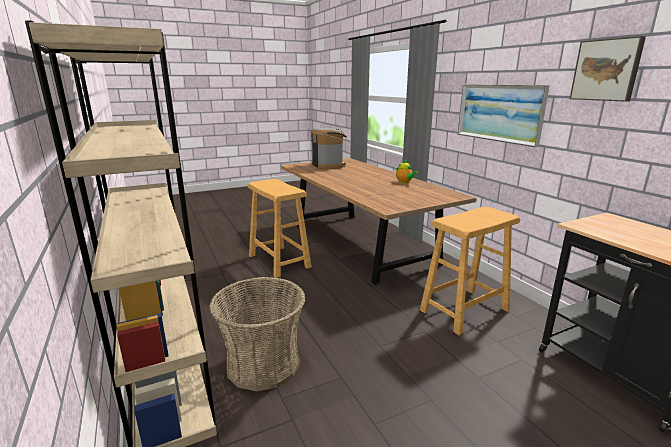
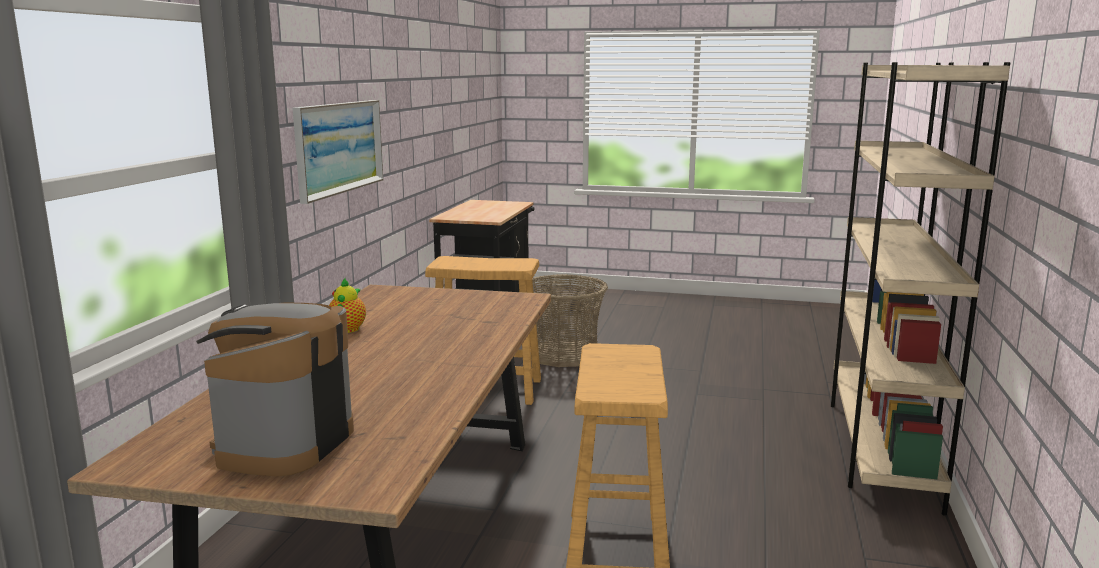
camera: 140 degrees left, 5 degrees down
basket [209,277,306,391] -> basket moved to [530,274,608,367]
picture [570,36,646,102] -> none

